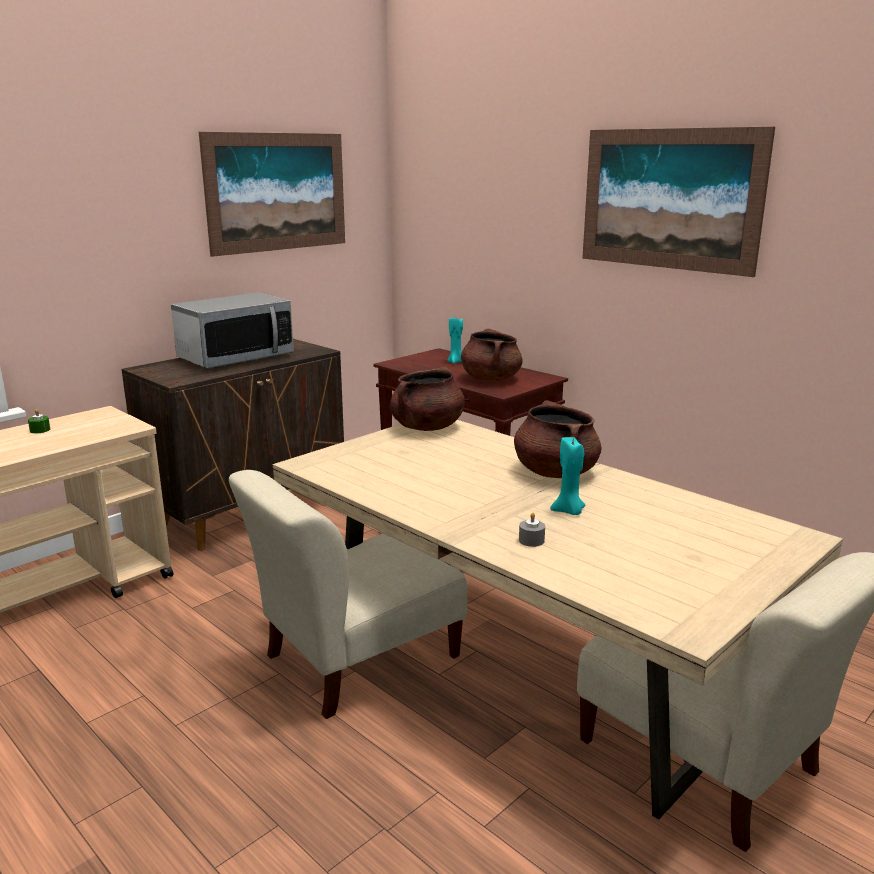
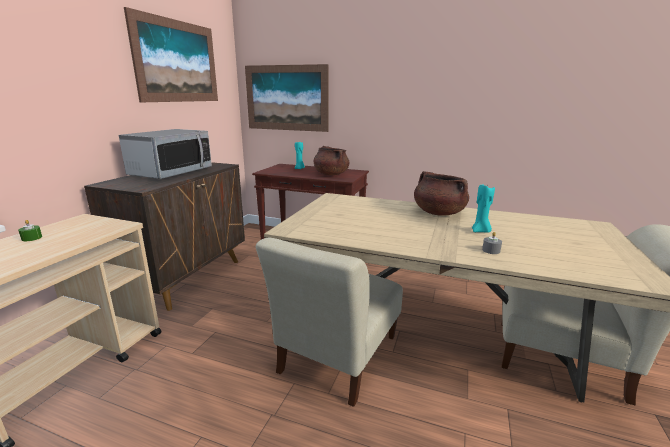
camera: 25 degrees left, 0 degrees up
brown cooking pot [390,367,465,431] -> none
picture [582,127,775,277] -> picture moved to [245,64,329,132]

